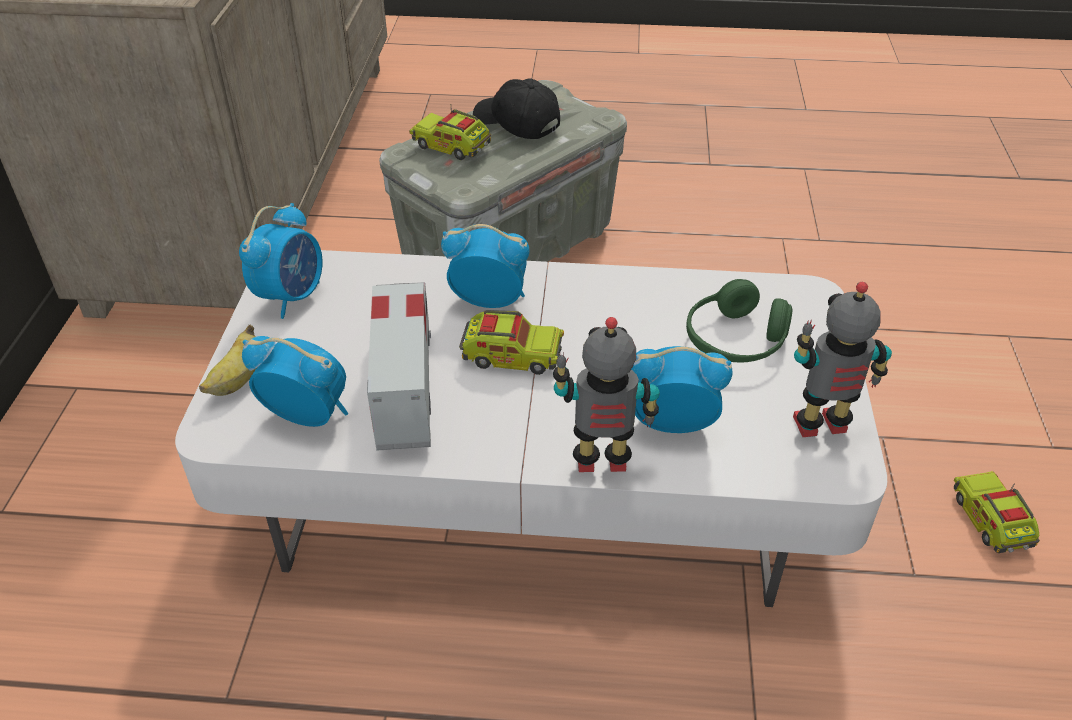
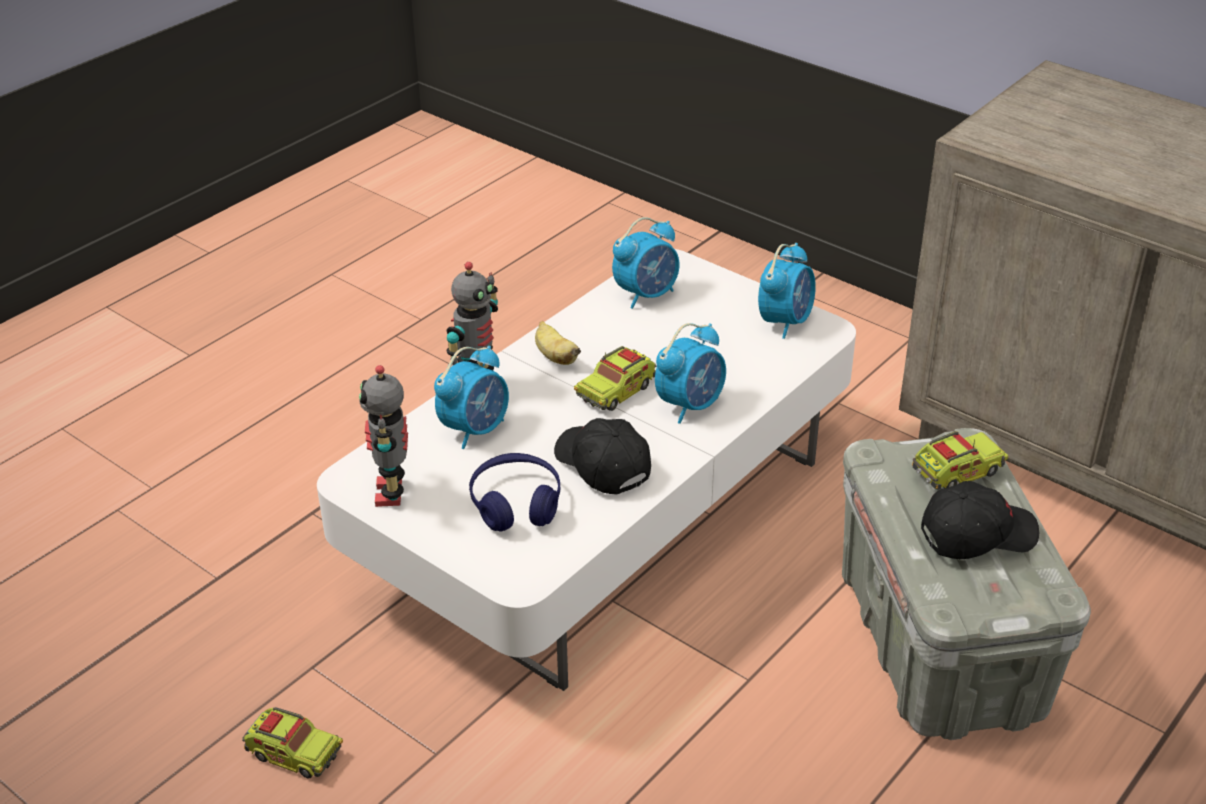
camera: 125 degrees right, 5 degrees down
banana [199,325,256,396] -> banana moved to [535,321,581,365]
alarm clock [239,203,323,319] -> alarm clock turned 120 degrees counterclockwise [758,243,816,339]
toy truck [367,282,431,451] -> none
green headphones [686,279,793,363] -> blue headphones [469,453,560,532]
toy robot [793,282,892,437] -> toy robot turned 150 degrees clockwise [359,365,408,507]
none -> black cap [554,418,651,495]

